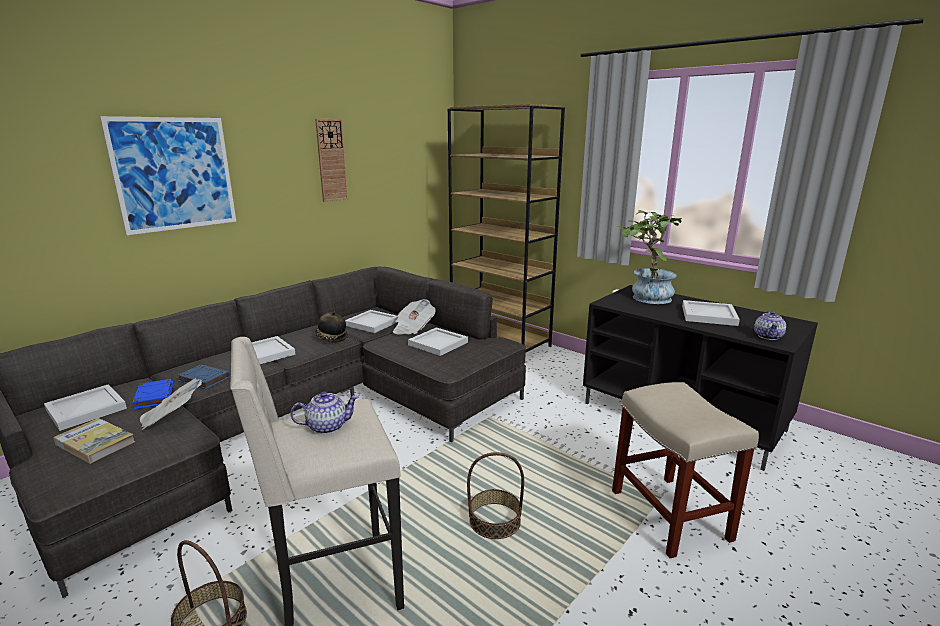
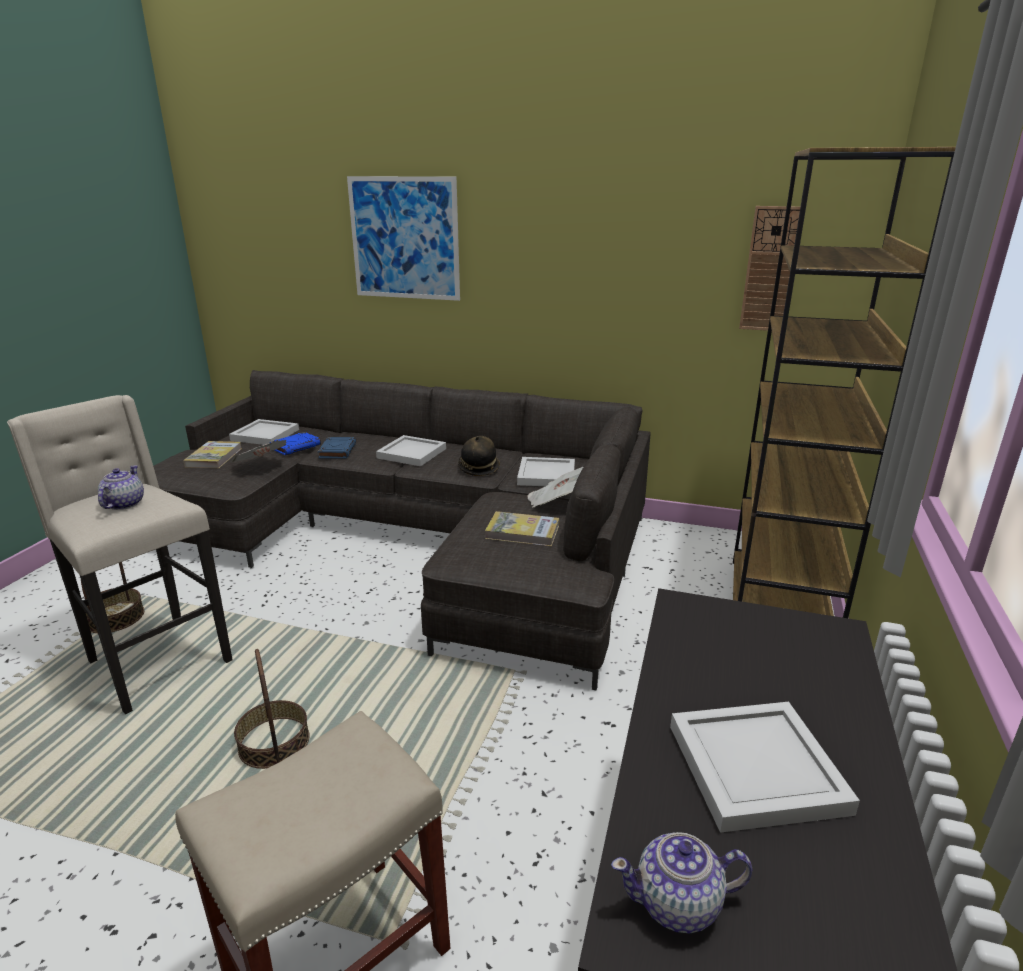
camera: 65 degrees right, 5 degrees up
teapot [290,392,359,434] -> teapot turned 135 degrees counterclockwise [98,465,144,510]
wall clock [315,119,348,202] -> wall clock moved to [739,206,801,331]
white tray [408,327,468,356] -> book [485,511,559,546]
potted plant [616,210,682,304] -> none

